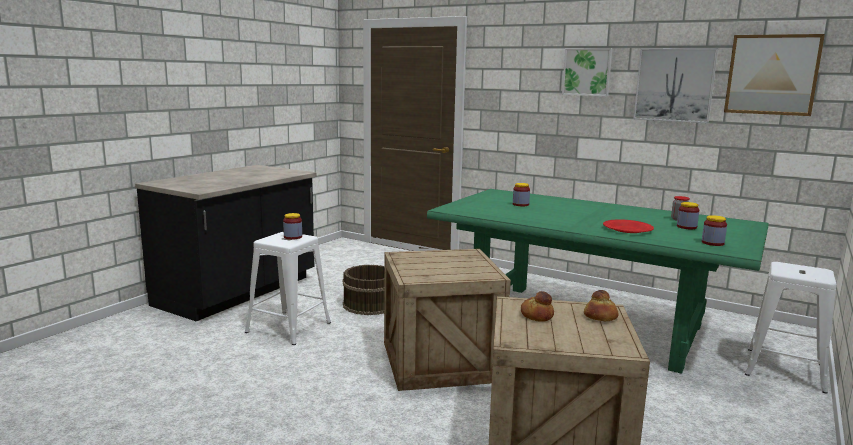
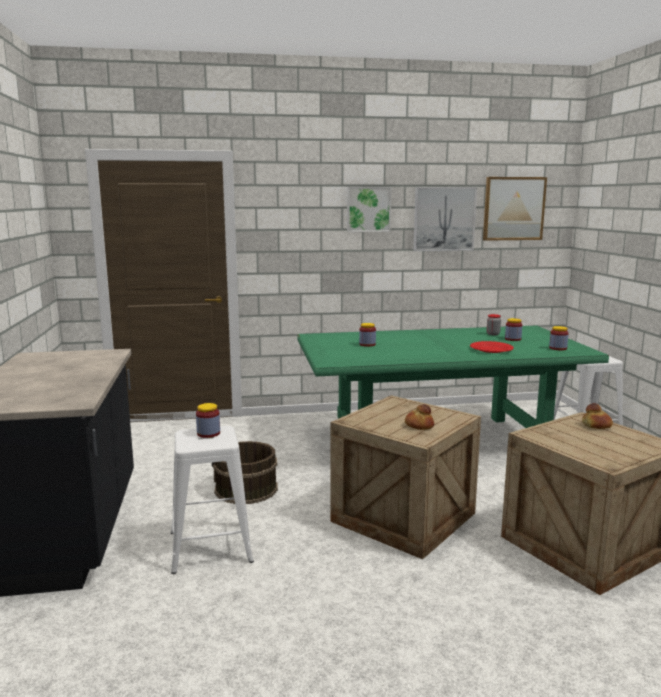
camera: 40 degrees left, 0 degrees up
bread [521,291,554,322] -> bread moved to [405,404,434,430]

